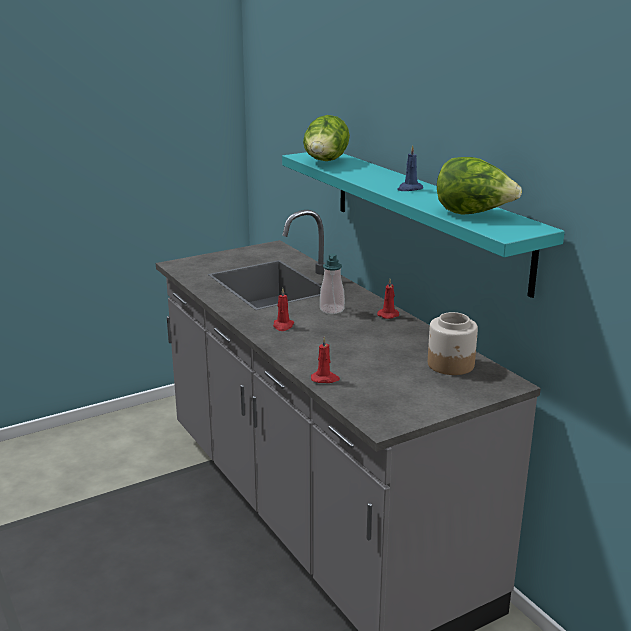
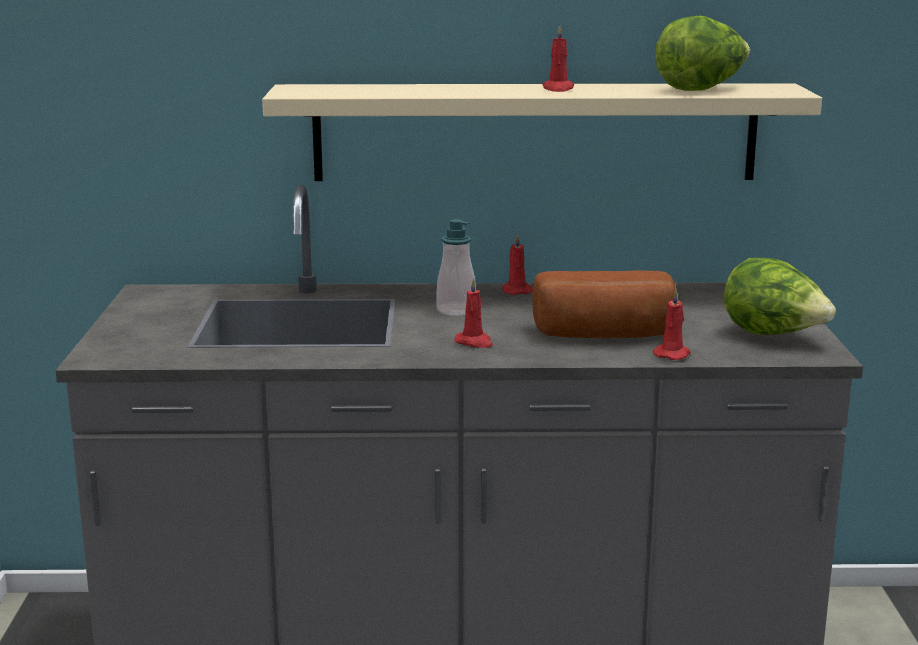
camera: 60 degrees left, 5 degrees down
turquoise shelf [282,152,565,298] -> beige shelf [262,83,822,181]
lettuce [303,115,350,161] -> lettuce moved to [724,258,836,335]
blue candle [397,145,423,191] -> red candle [543,25,574,92]
jar [428,312,478,375] -> none
none -> bread [532,271,675,339]

